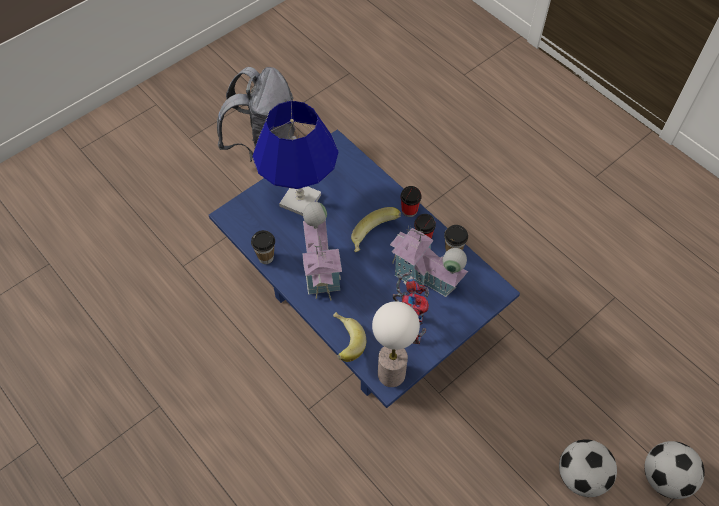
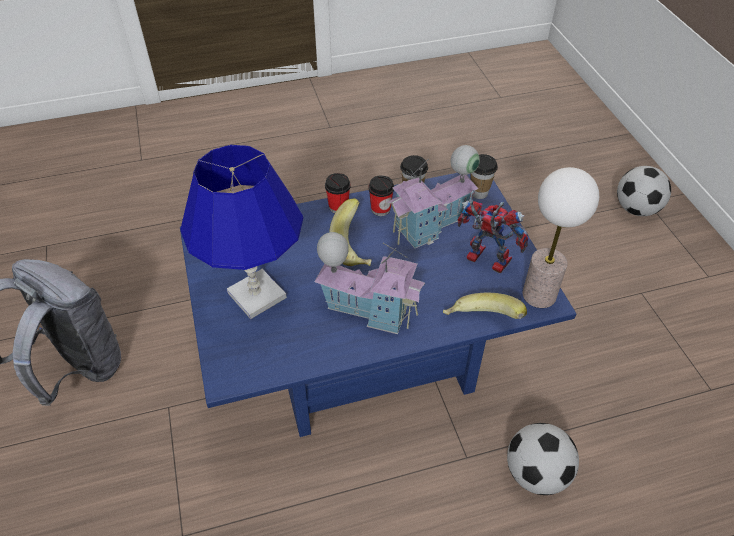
camera: 65 degrees left, 10 degrees down
cup [251,230,275,264] -> cup moved to [470,154,498,199]
football [559,439,617,497] -> football moved to [507,423,579,495]

